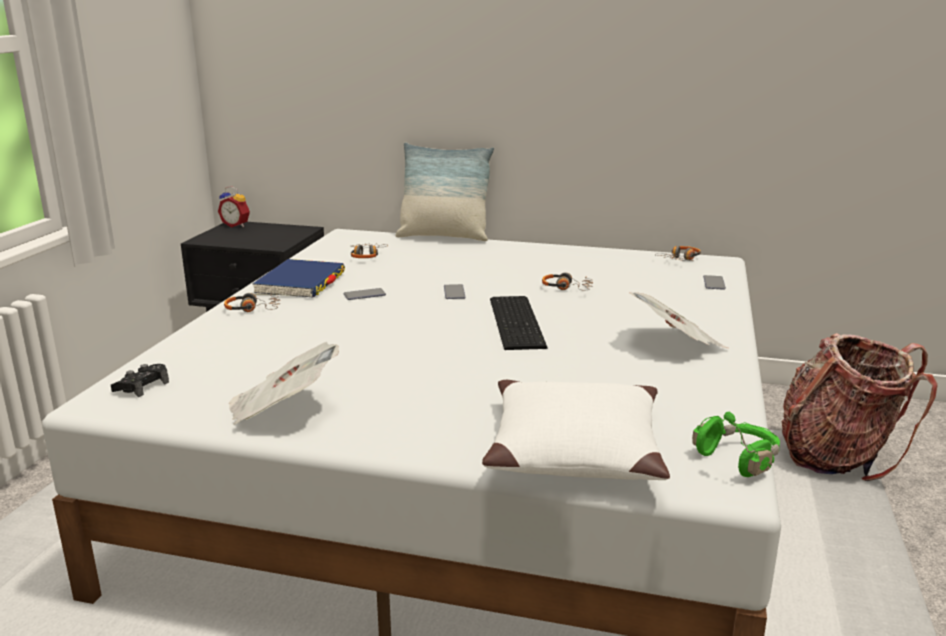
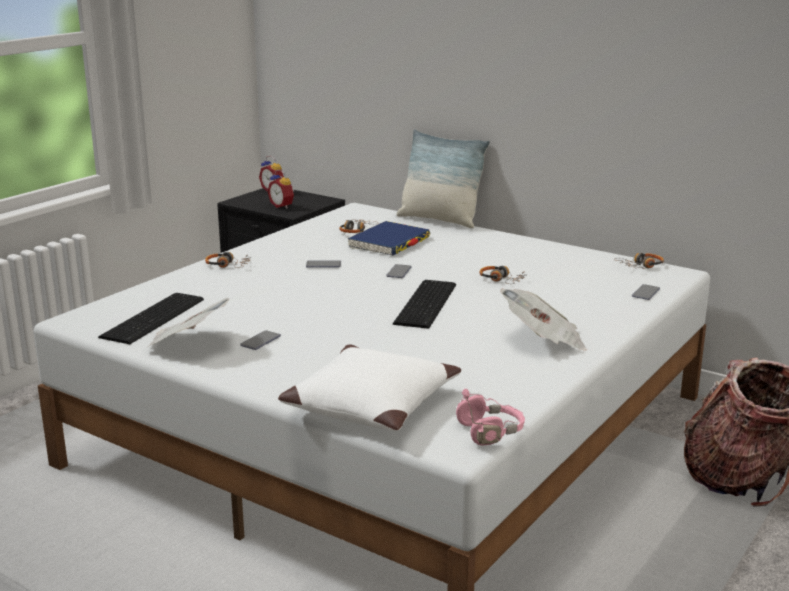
camera: 20 degrees right, 0 degrees up
black game controller [111,364,169,398] -> none
blue book [253,259,345,298] -> blue book moved to [348,221,430,255]
green headphones [692,411,780,477] -> pink headphones [456,389,525,445]
none -> keyboard [98,293,204,344]
none -> phone [240,330,281,350]
none -> alarm clock [267,170,294,209]

